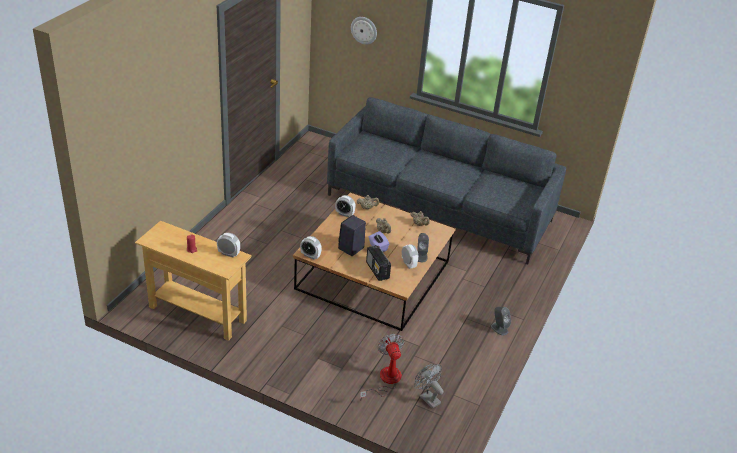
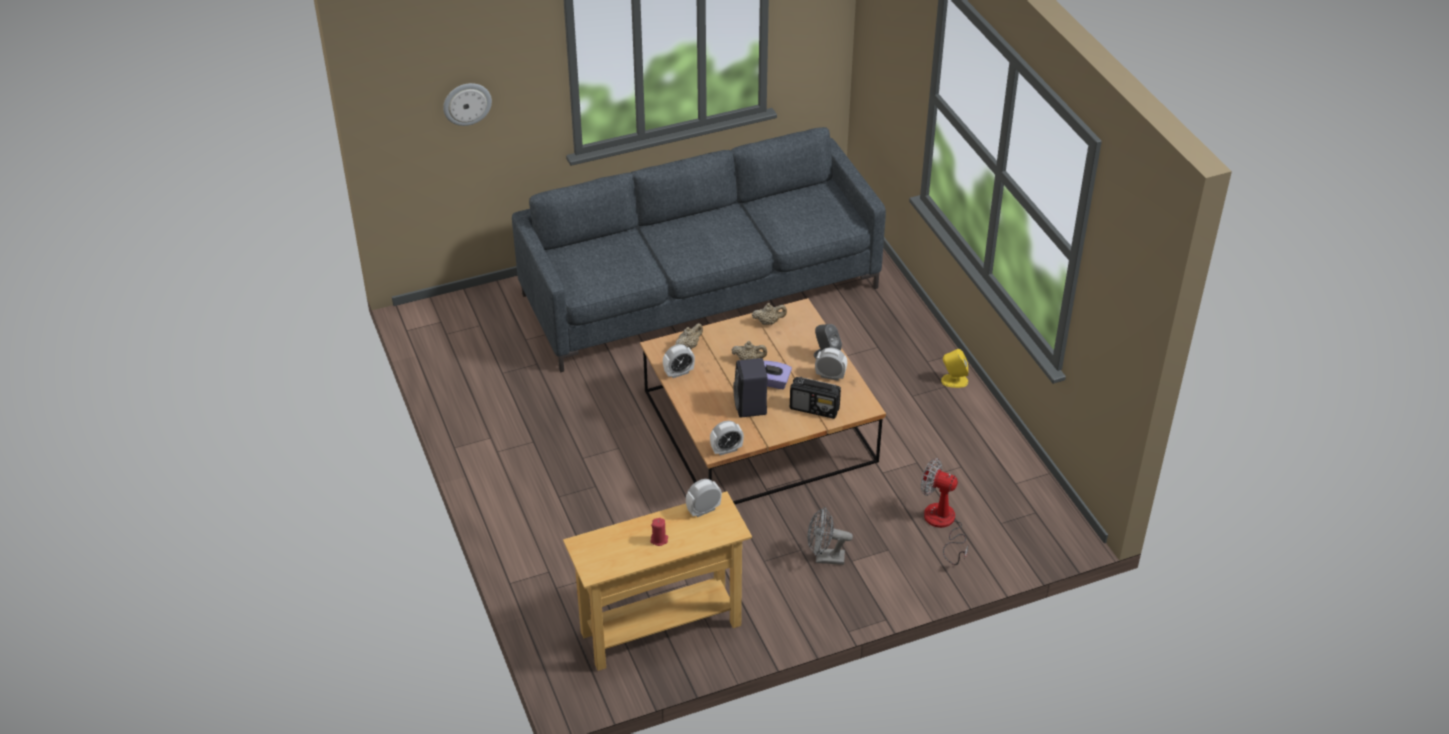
camera: 45 degrees left, 5 degrees up
grey fan [414,364,444,408] -> grey fan moved to [808,507,853,565]
grey speaker [491,307,511,336] -> yellow speaker [941,349,968,388]

